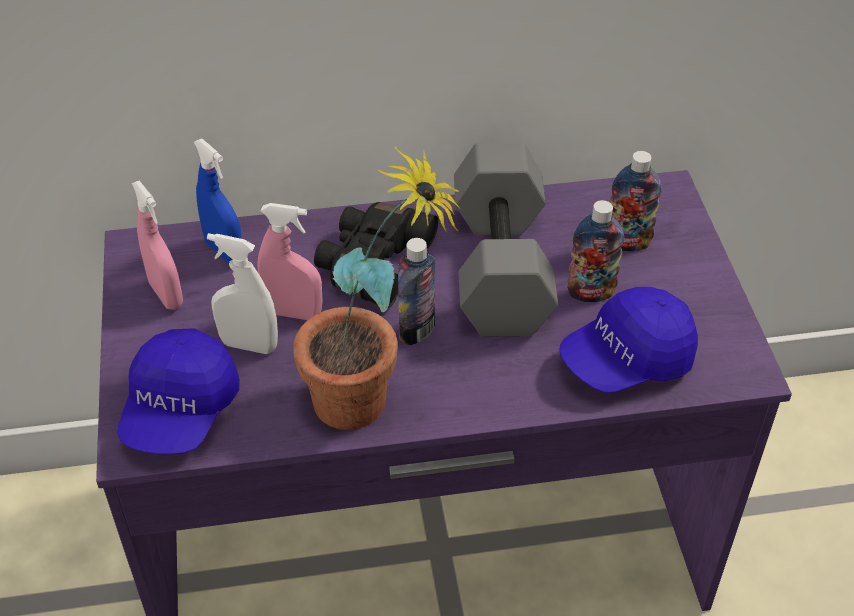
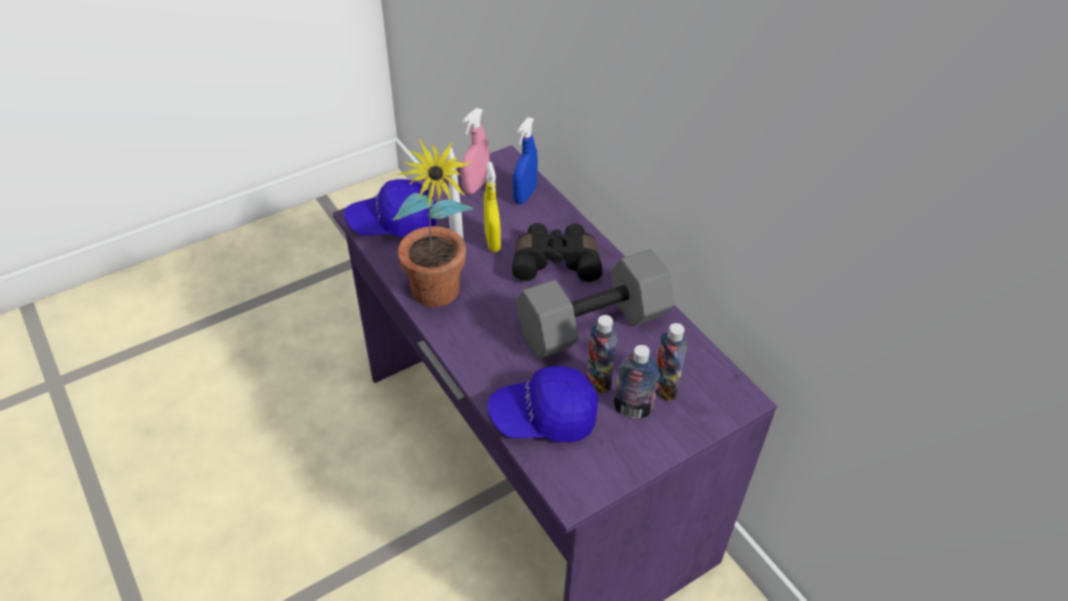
camera: 65 degrees right, 0 degrees up
pink spray bottle [257,203,323,320] -> yellow spray bottle [484,161,501,252]
bottle [398,238,435,345] -> bottle moved to [614,345,659,418]
blue cap [560,287,698,393] -> blue cap turned 45 degrees counterclockwise [488,366,598,443]

